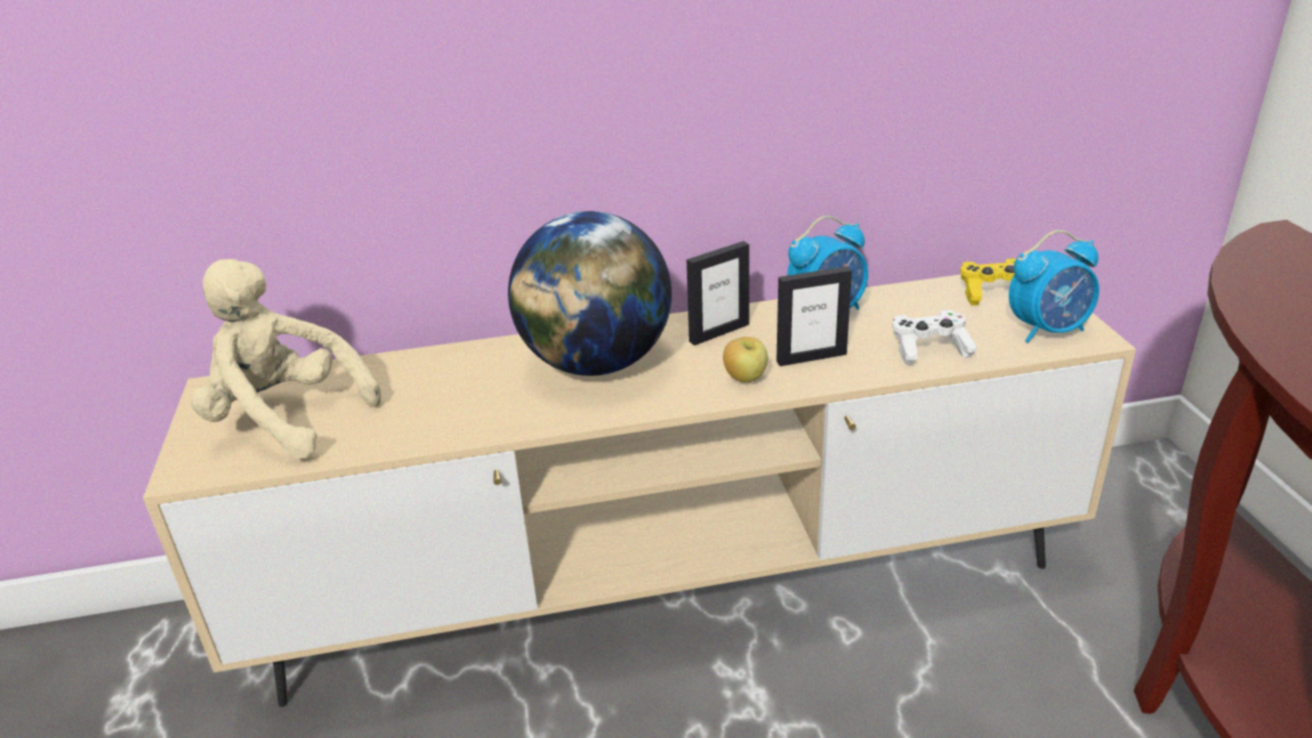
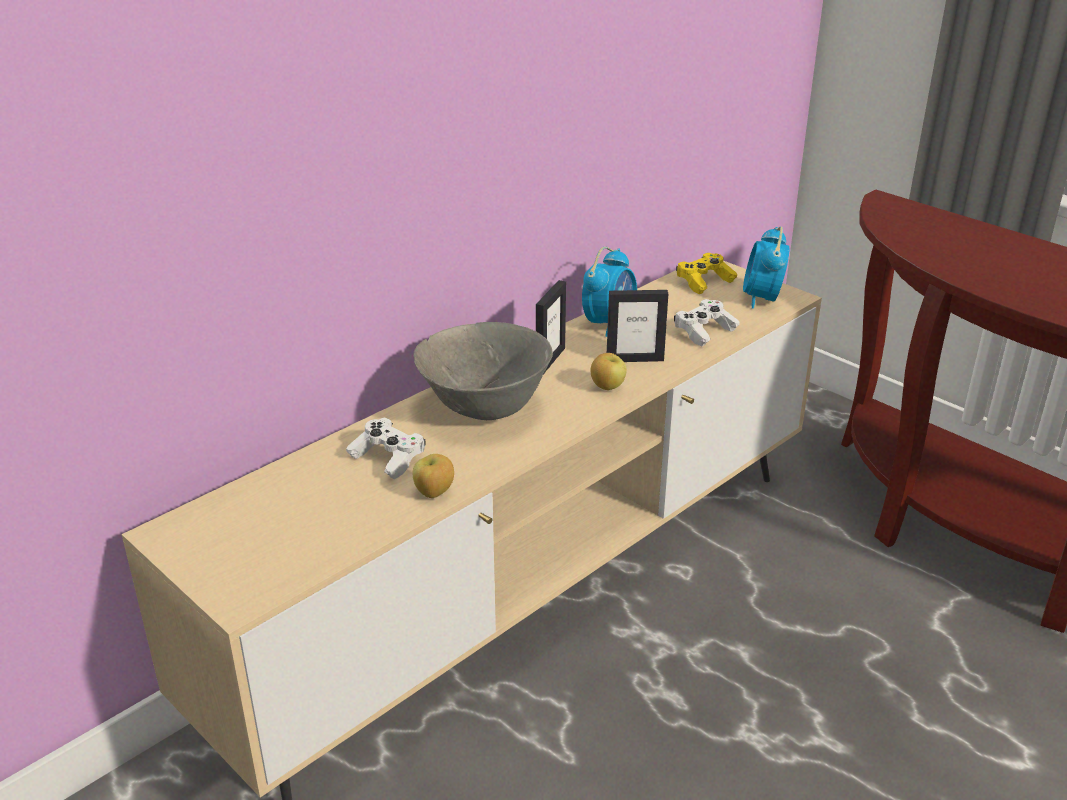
camera: 35 degrees left, 0 degrees up
beige plush toy [190,259,381,459] -> none
globe [508,211,672,376] -> grey bowl [413,322,553,420]
picture frame [776,266,852,366] -> picture frame turned 45 degrees clockwise [607,290,668,362]
alarm clock [1009,230,1099,343] -> alarm clock turned 150 degrees clockwise [743,226,789,309]
none -> white game controller [346,418,426,479]
none -> apple [413,454,454,498]

